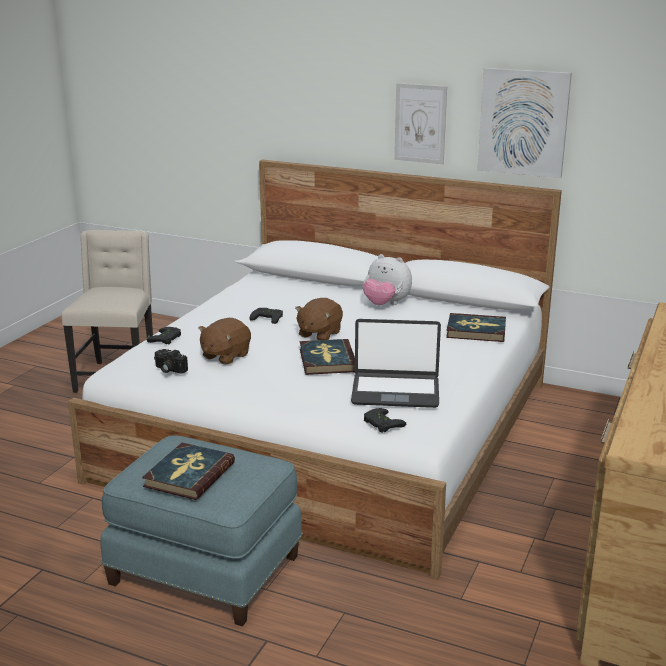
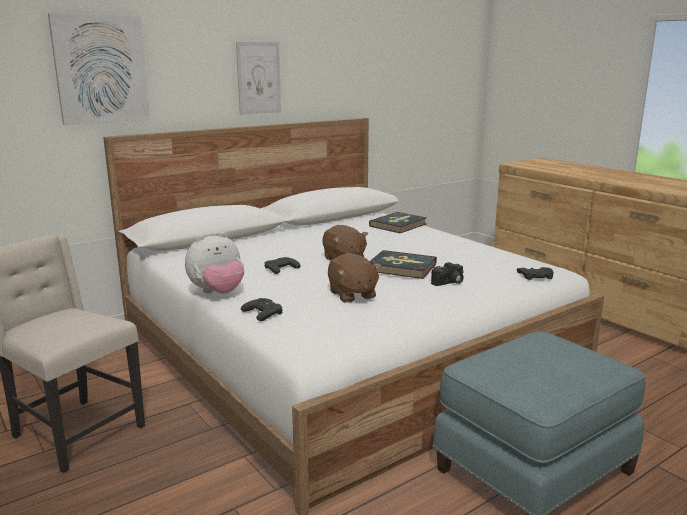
camera: 60 degrees left, 5 degrees down
book [142,443,235,500] -> none
camera [154,349,188,374] -> camera moved to [431,262,464,286]
laptop [351,319,441,408] -> none
plush toy [363,254,412,305] -> plush toy moved to [185,232,244,294]
picture [477,68,572,178] -> picture moved to [48,13,150,125]

